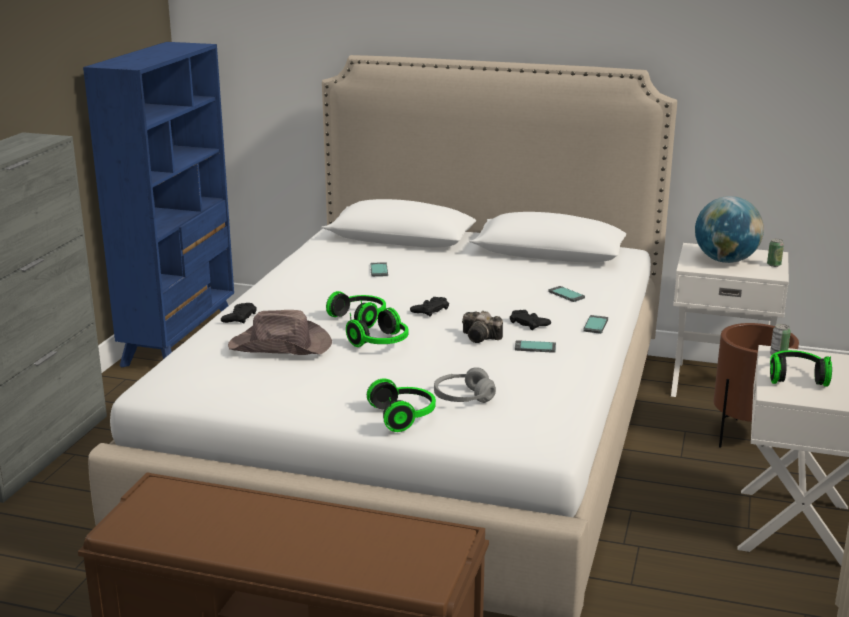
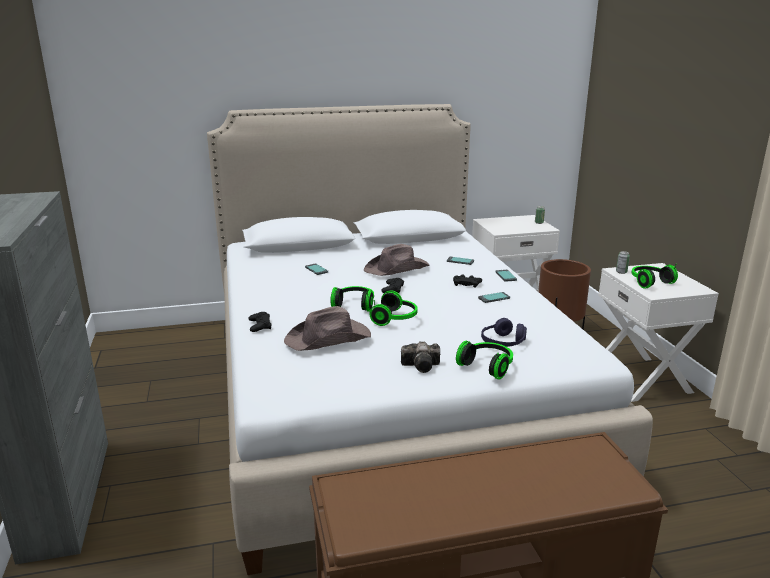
camera: 30 degrees left, 0 degrees up
blue bookcase [83,42,234,368] -> none
grey headphones [434,367,496,403] -> purple headphones [481,318,527,347]
camera [462,311,503,343] -> camera moved to [401,341,440,373]
globe [695,196,764,263] -> none
none -> brown hat [364,244,430,276]

